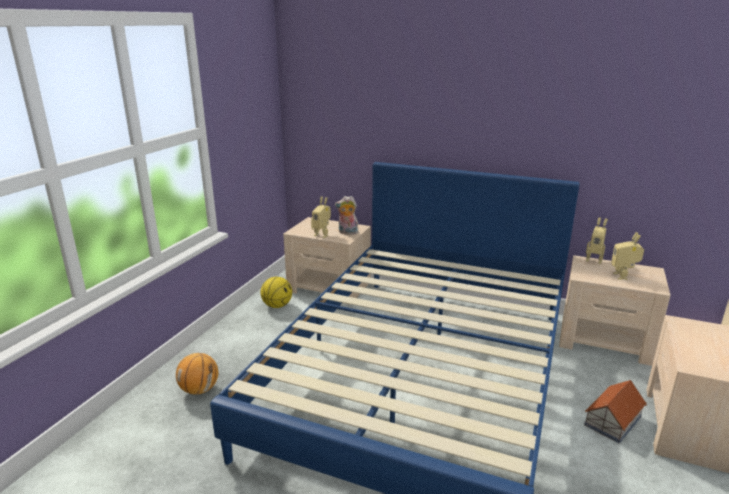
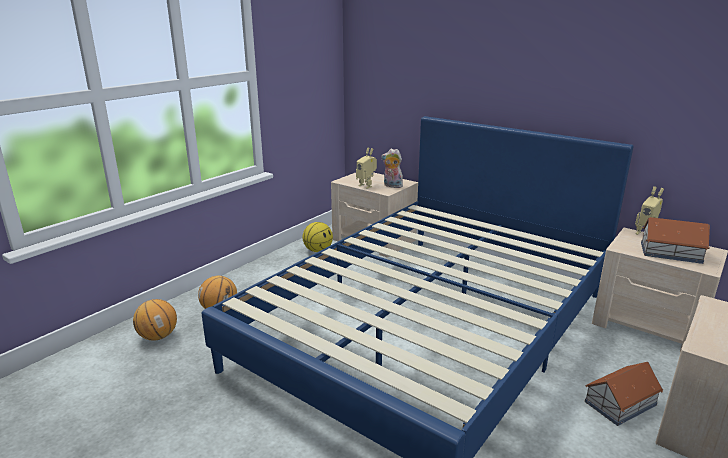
camera: 15 degrees right, 0 degrees up
toy robot [611,232,644,280] -> toy house [641,217,710,264]
none -> basketball [133,299,177,341]

